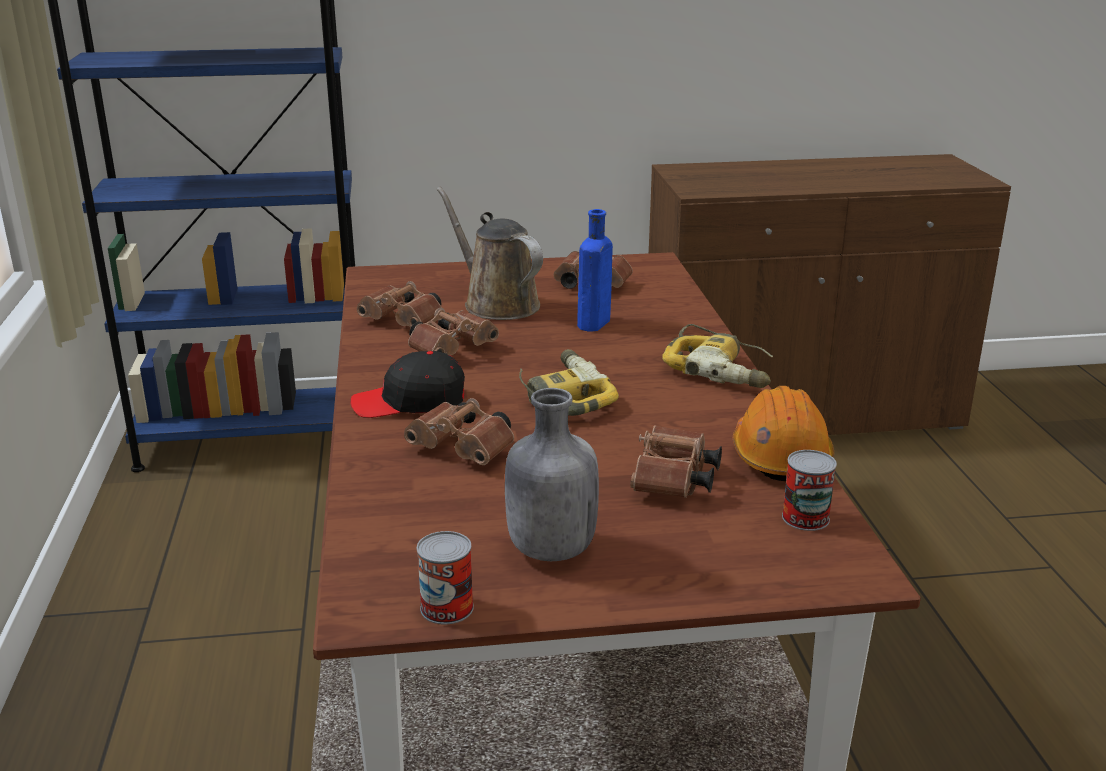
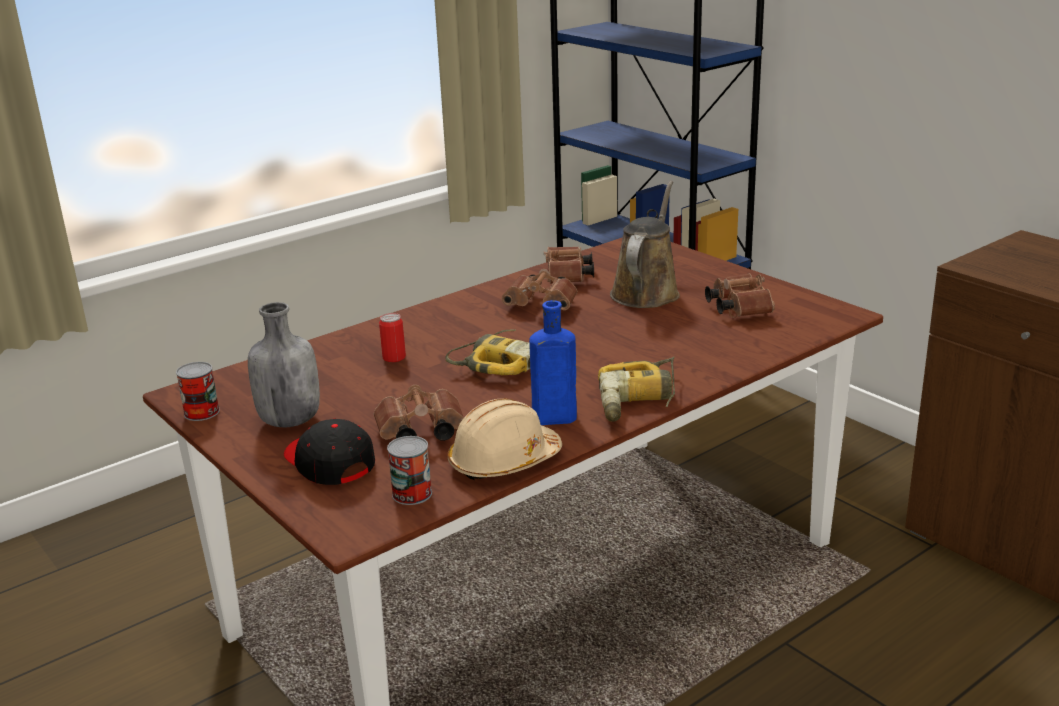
camera: 60 degrees right, 0 degrees up
black cap [350,351,465,418] -> black cap moved to [284,419,375,485]
brown binoculars [404,398,514,465] -> can [379,313,406,362]
blue bottle [577,209,613,332] -> blue bottle moved to [529,300,577,425]
orange hard hat [733,386,834,481] -> beige hard hat [448,398,562,480]

